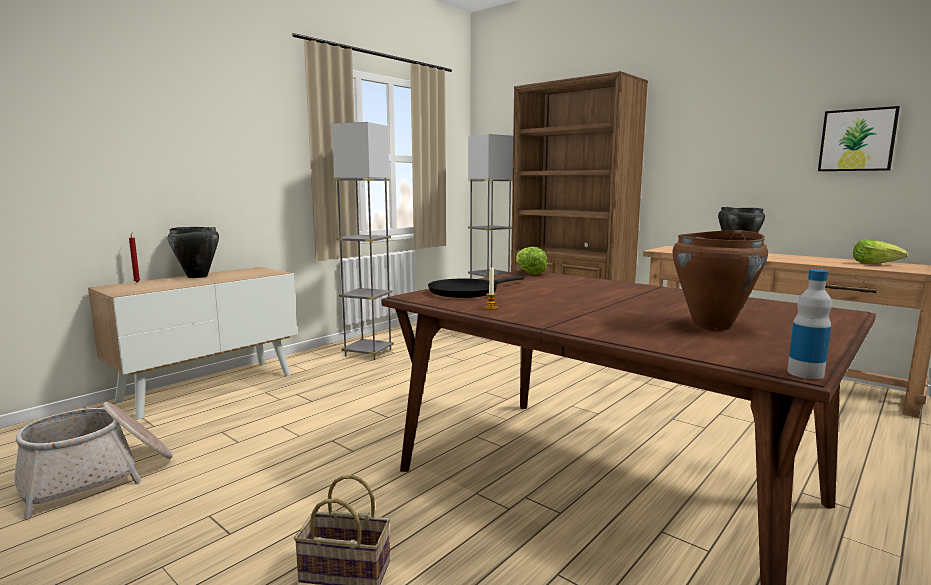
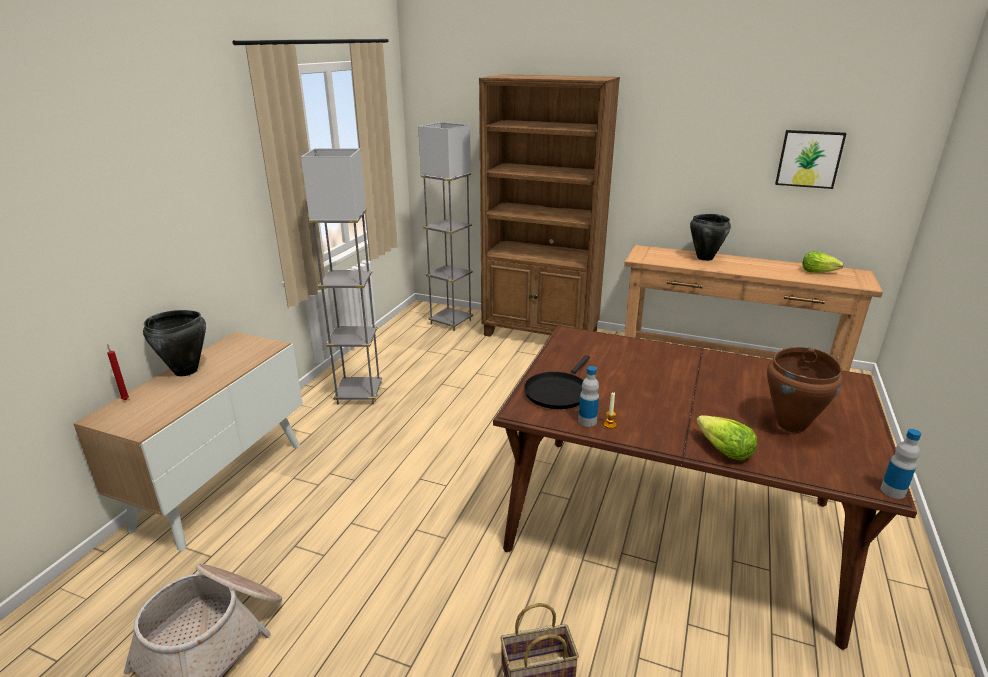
camera: 20 degrees left, 15 degrees up
lettuce [516,247,547,274] -> lettuce moved to [696,415,757,461]
none -> bottle [578,366,599,427]

